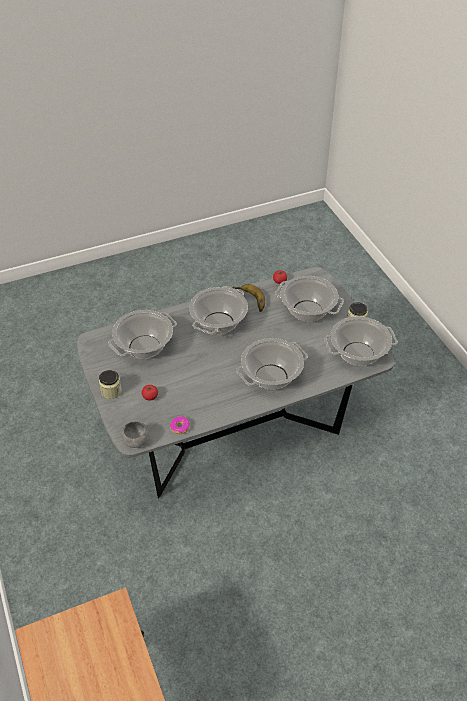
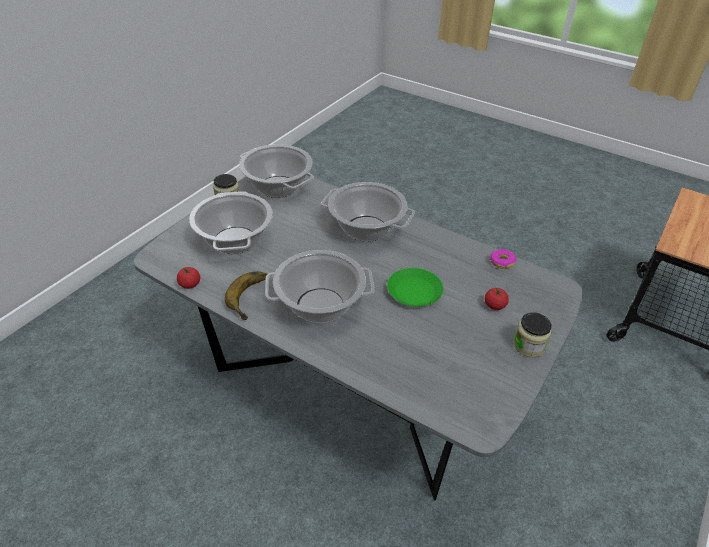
camera: 125 degrees left, 5 degrees down
cooking pot [108,310,177,359] -> none
grey bowl [121,421,149,448] -> none
none -> green plate [387,268,443,306]

